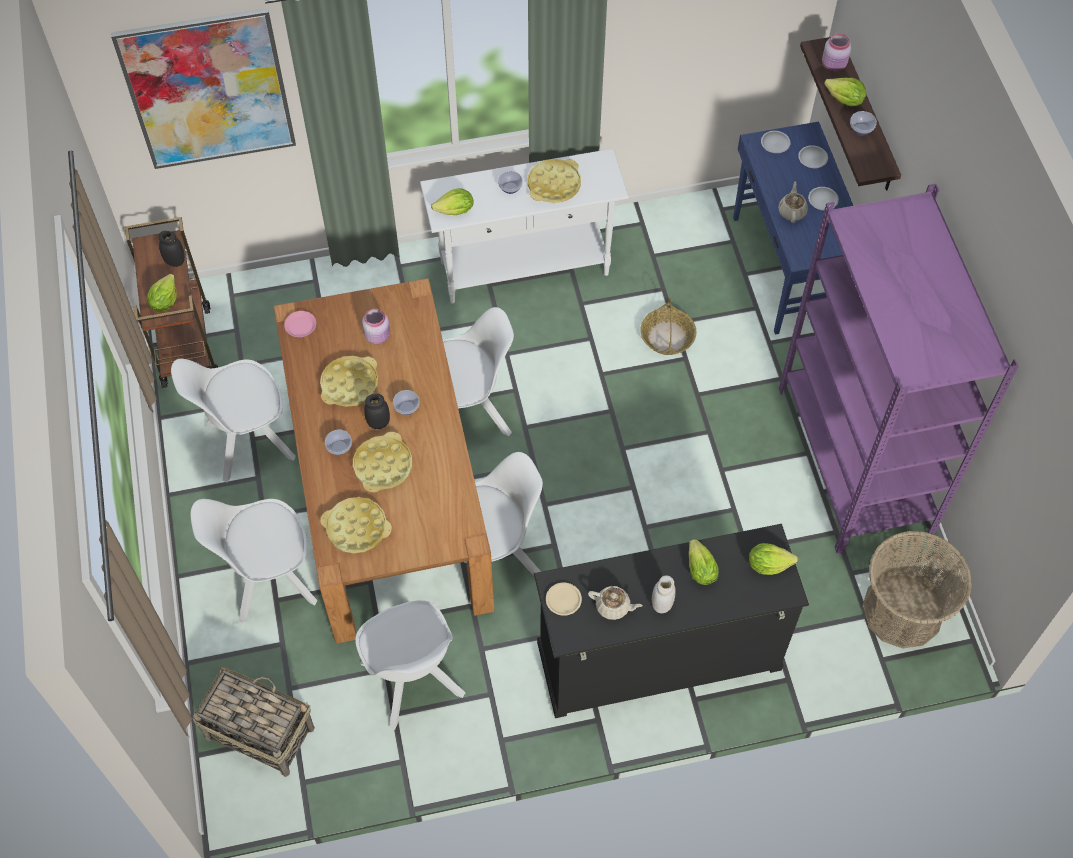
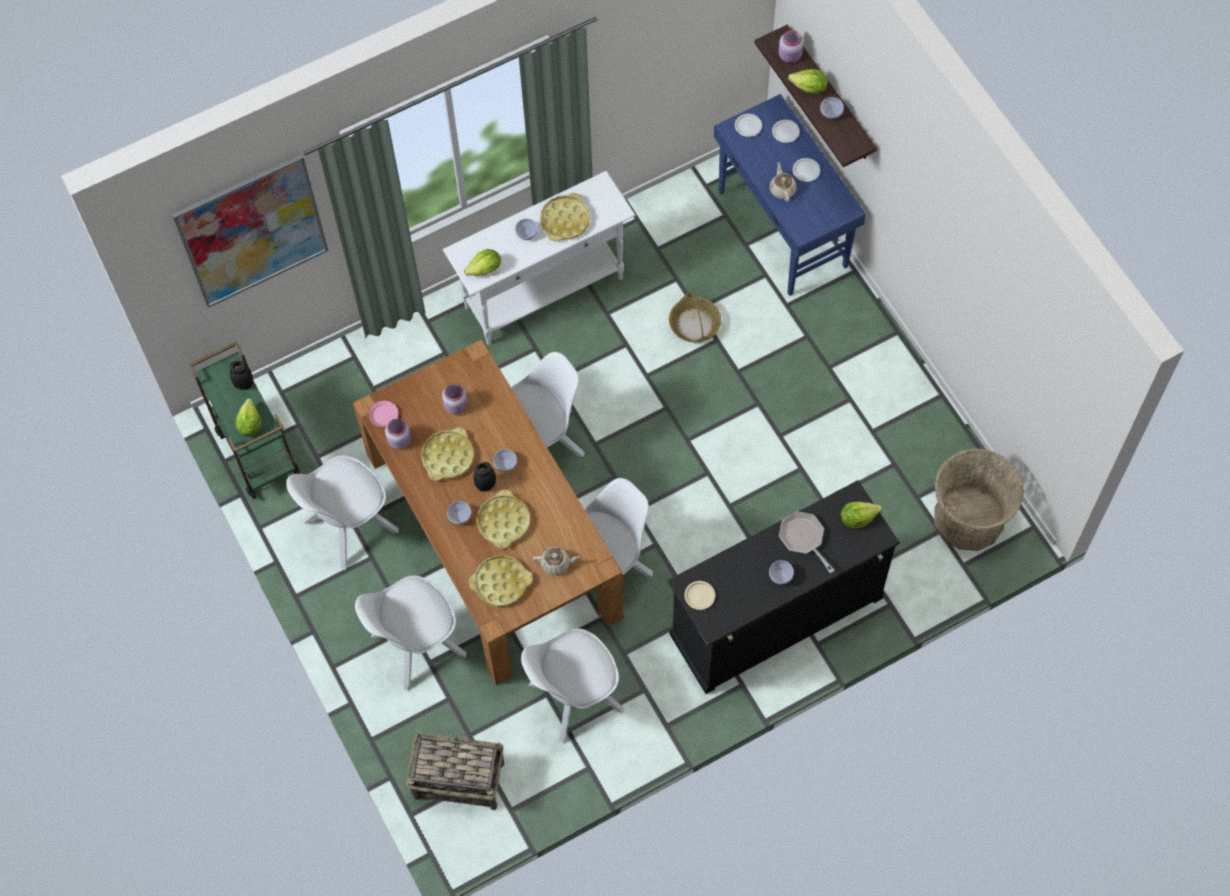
camera: 15 degrees left, 5 degrees up
brown cart [125,217,218,388] -> green cart [189,342,301,500]
white chair [355,600,465,730] -> white chair turned 105 degrees clockwise [521,629,624,744]
beige teapot [588,586,642,620] -> beige teapot moved to [533,547,580,575]
white jar [652,576,676,613] -> bowl [769,560,794,584]
lettuce [689,539,719,585] -> frying pan [779,511,835,573]
purple bookcase [779,184,1018,554] -> none
none -> pink jar [385,419,411,449]

